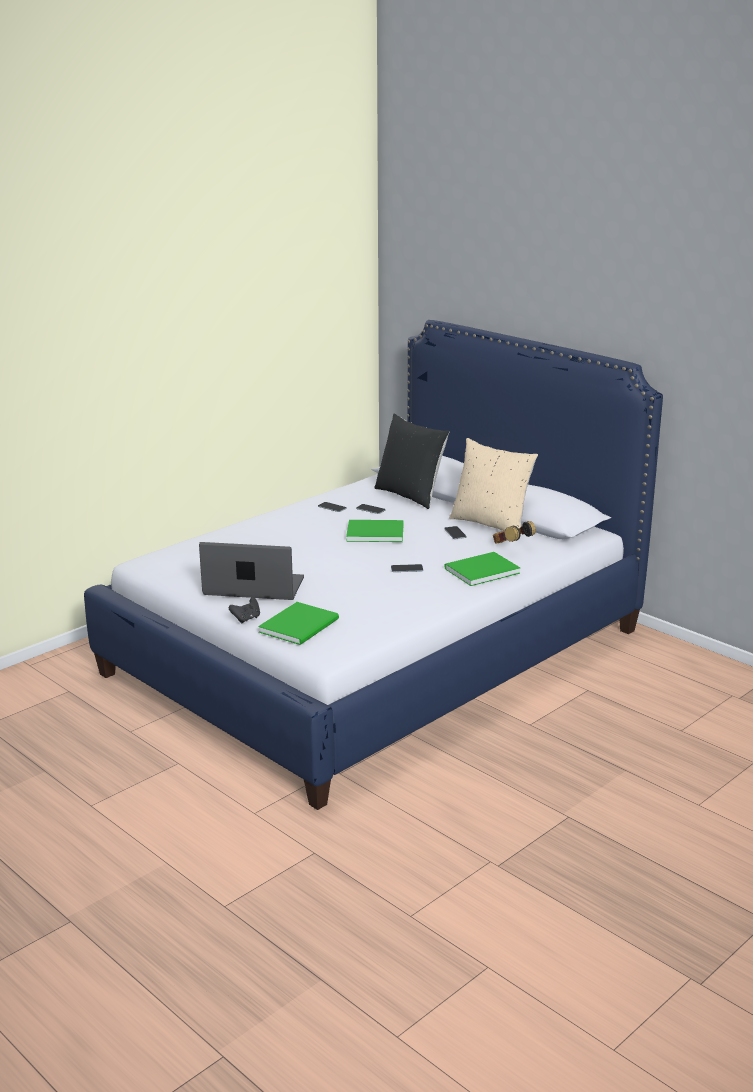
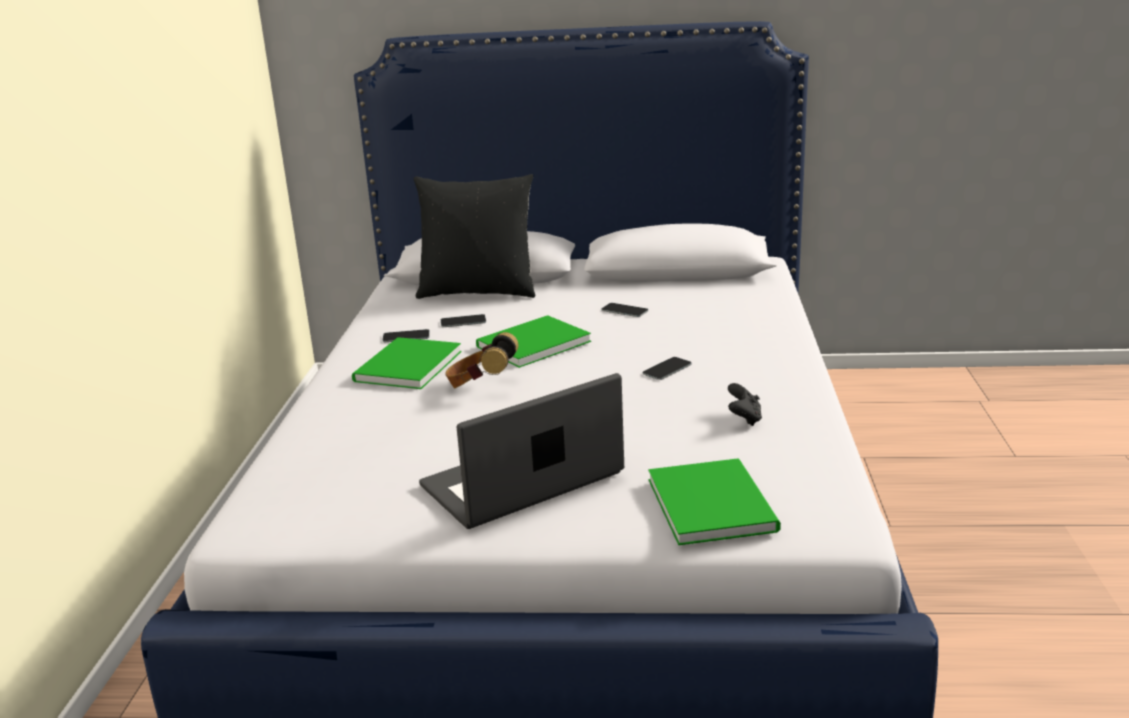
camera: 40 degrees left, 0 degrees up
black game controller [229,597,260,623] -> black game controller moved to [728,383,762,426]
green book [445,552,520,586] -> green book moved to [352,337,461,389]
beige pillow [449,438,538,531] -> none
headphones [493,521,536,543] -> headphones moved to [445,332,519,388]

